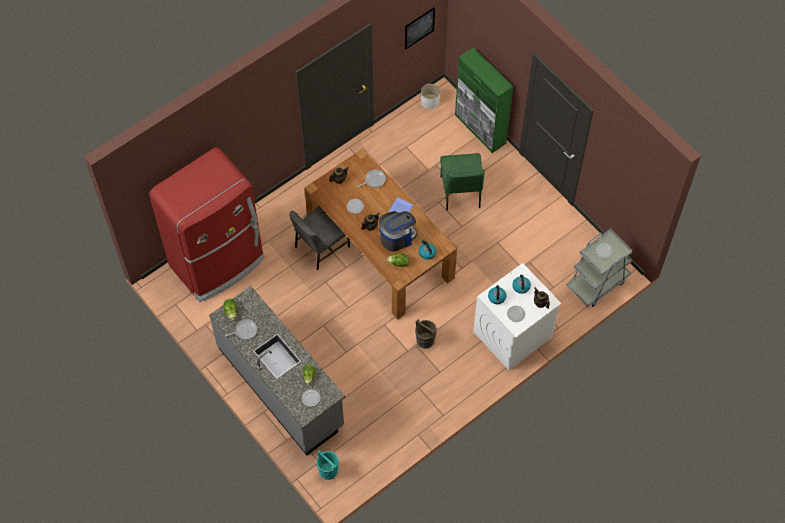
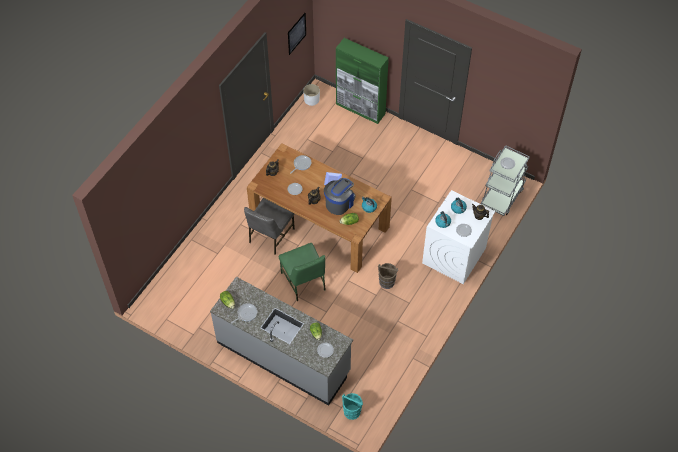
camera: 20 degrees left, 5 degrees down
red fridge [149,147,265,302] -> none
green chair [440,153,485,211] -> green chair moved to [279,243,326,301]

